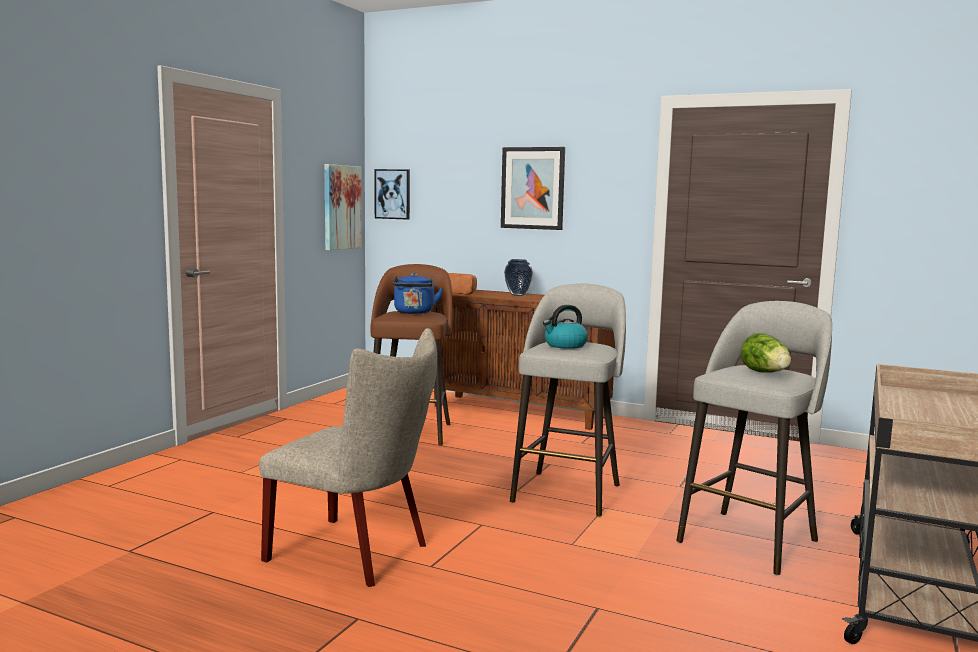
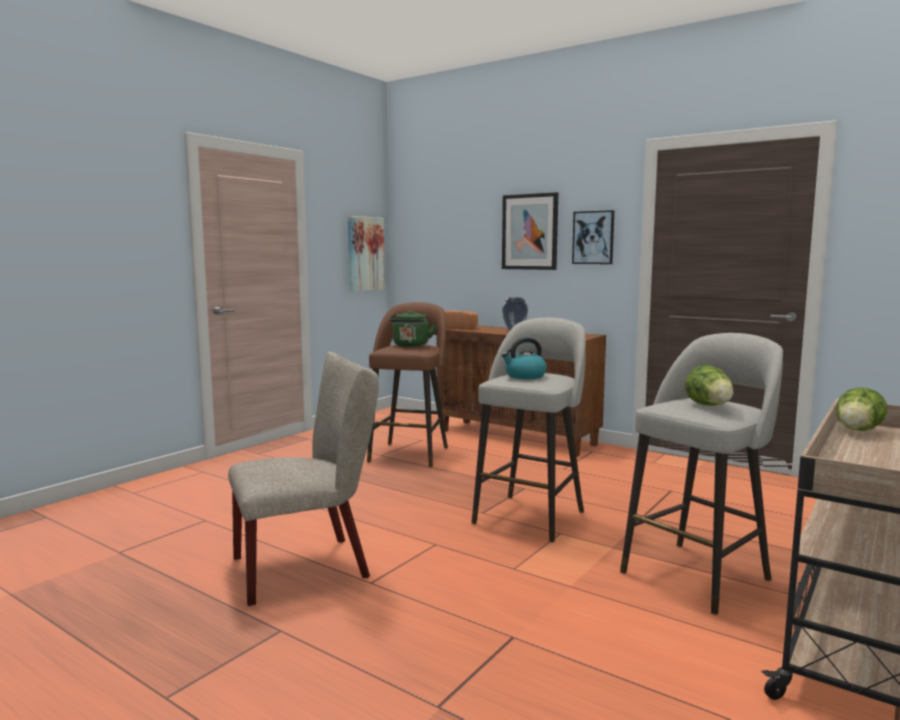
camera: 10 degrees right, 0 degrees up
beige chair [259,328,437,587] -> beige chair turned 60 degrees counterclockwise [228,352,379,606]
picture [375,169,410,220] -> picture moved to [572,210,614,264]
blue kettle [393,273,443,314] -> green kettle [390,310,437,347]
none -> lettuce [836,388,888,431]

